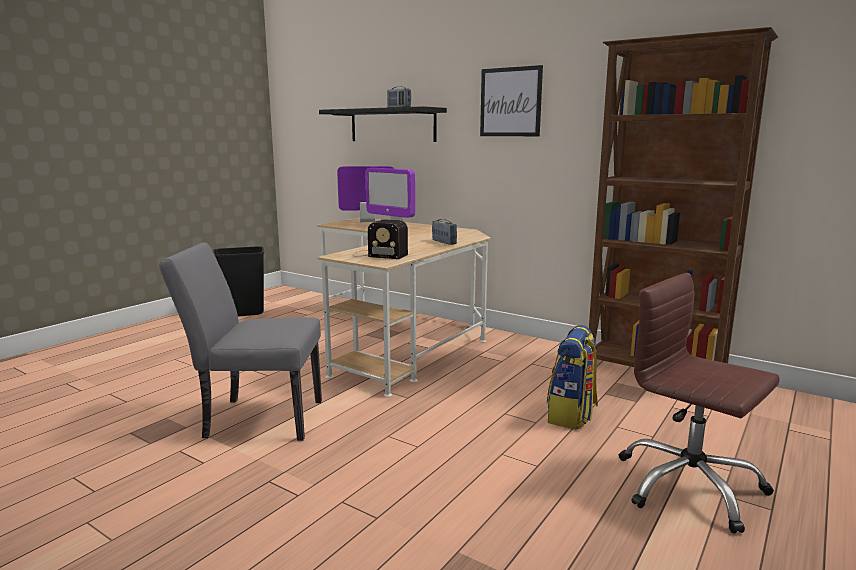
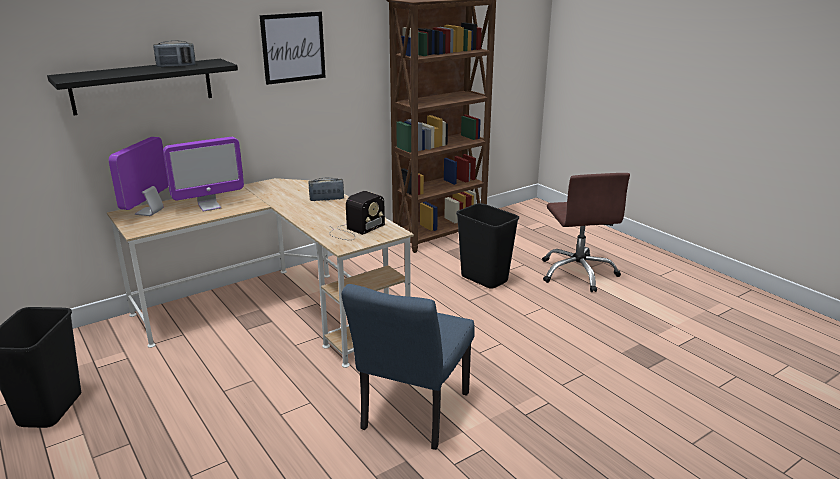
camera: 70 degrees left, 10 degrees up
grey chair [159,243,322,441] -> blue chair [342,284,475,450]
backpack [547,325,598,429] -> black trash can [456,203,519,289]
brown office chair [619,273,780,533] -> brown office chair turned 75 degrees counterclockwise [542,173,630,292]

